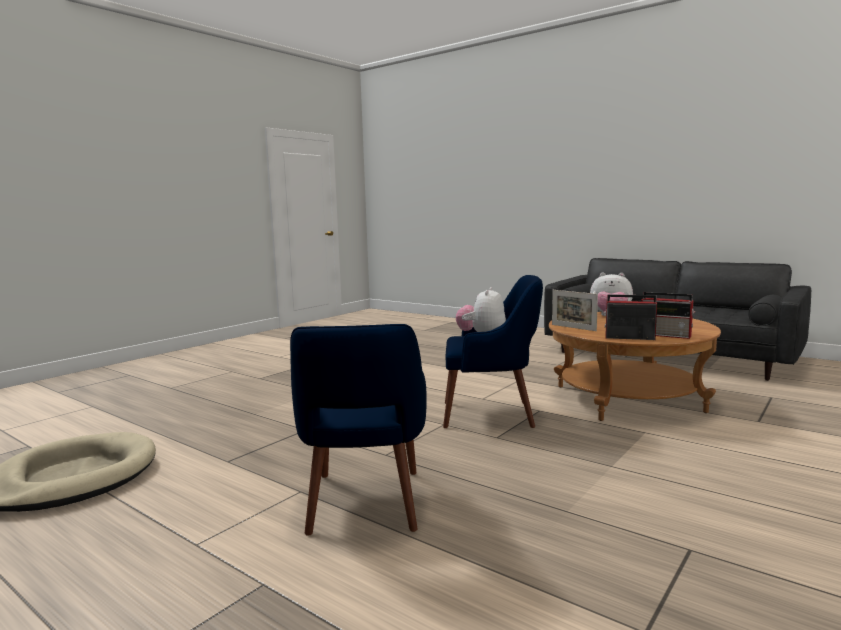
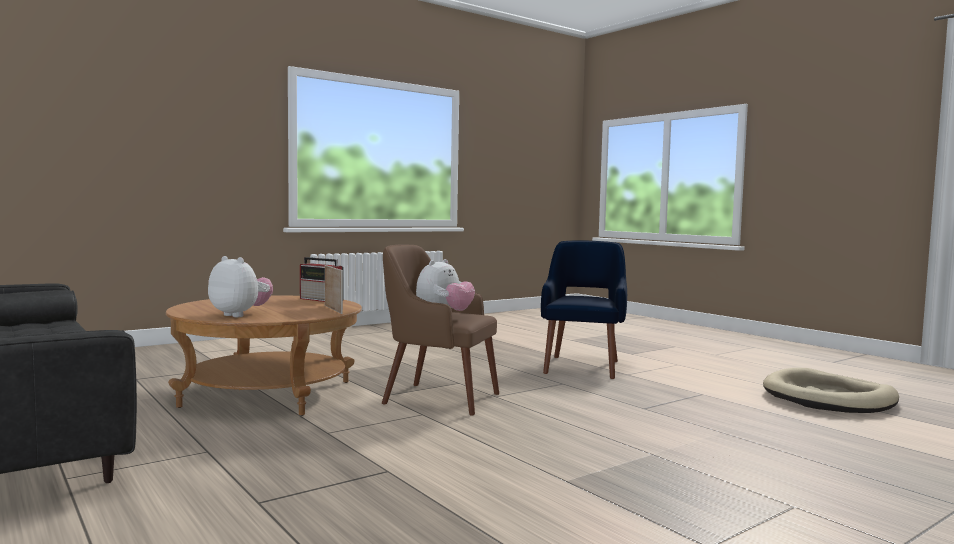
camera: 165 degrees left, 5 degrees down
blue armchair [443,275,543,428] -> brown armchair [382,244,499,416]
radio [641,292,695,339] -> none

